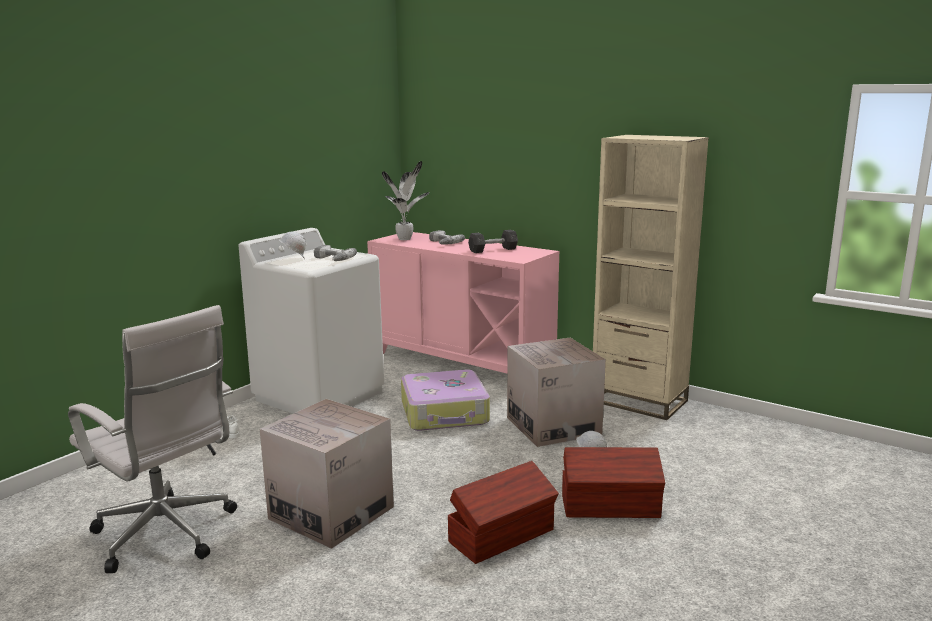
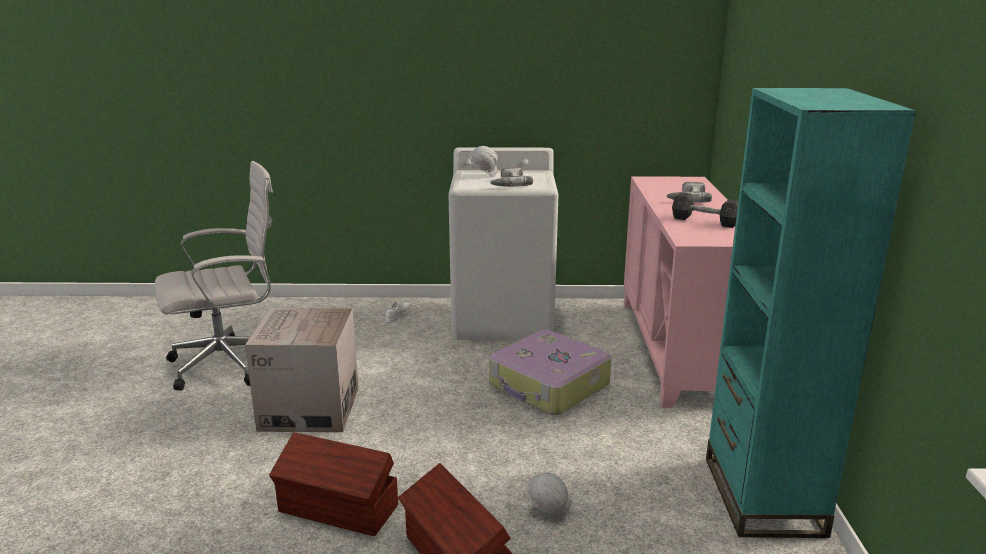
camera: 55 degrees right, 5 degrees up
white office chair [68,305,237,573] -> white office chair turned 120 degrees counterclockwise [155,161,273,391]
potted plant [382,161,429,240] -> none
cardboard box [507,338,606,447] -> none
beige bookcase [593,135,709,420] -> turquoise bookcase [706,88,916,538]

